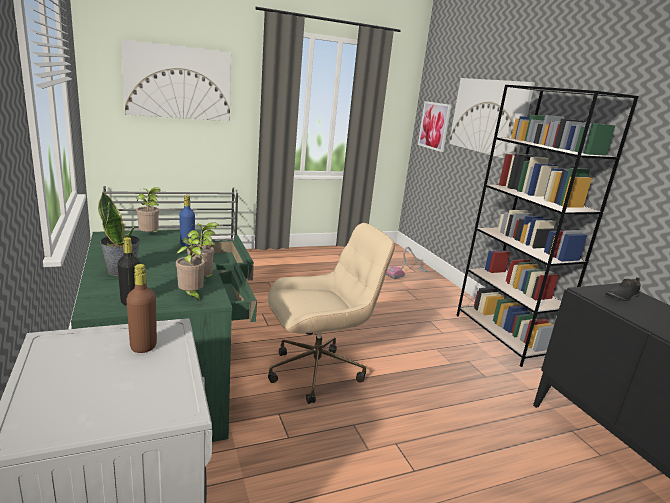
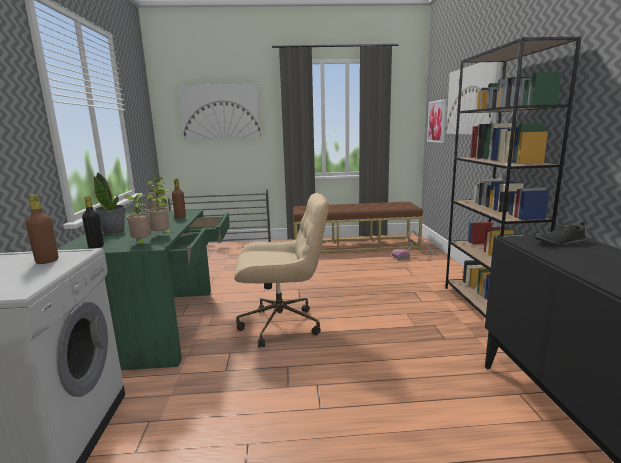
camera: 20 degrees right, 5 degrees down
blue bottle [179,195,195,246] -> brown bottle [172,178,186,218]
none -> brown bench [293,202,423,253]

